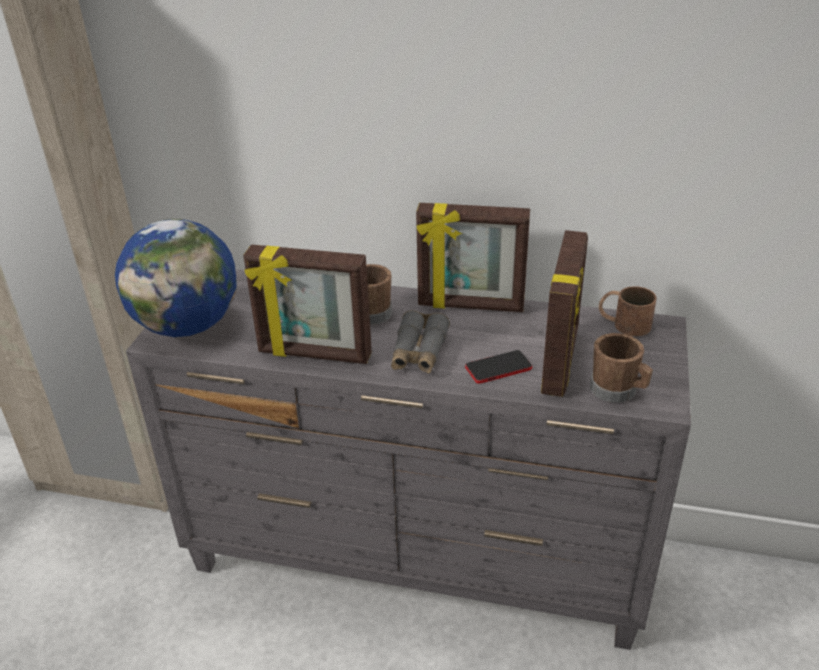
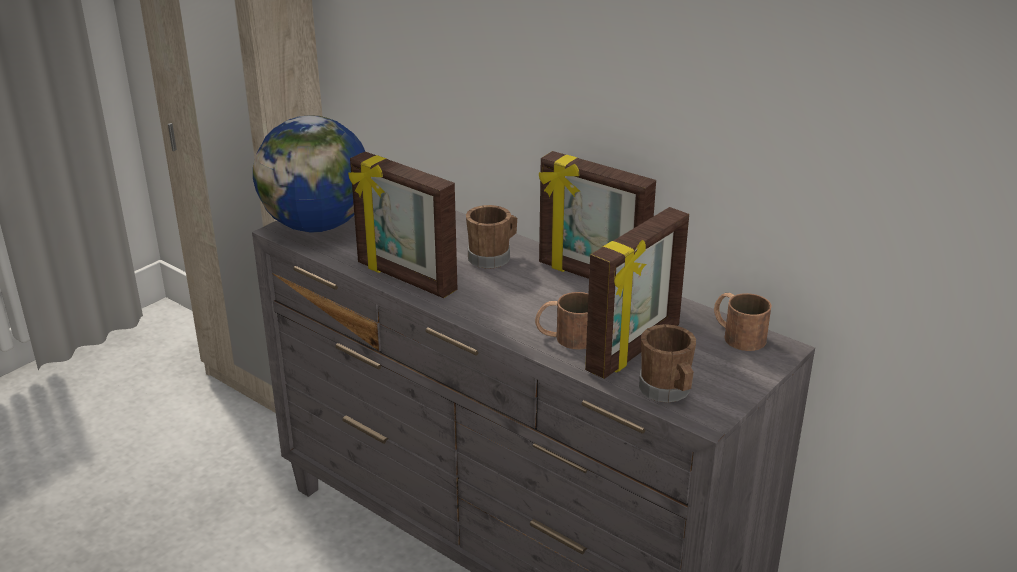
camera: 25 degrees right, 5 degrees down
grey binoculars [391,310,450,374] -> none
phone [465,350,532,384] -> brown mug [535,292,588,350]

